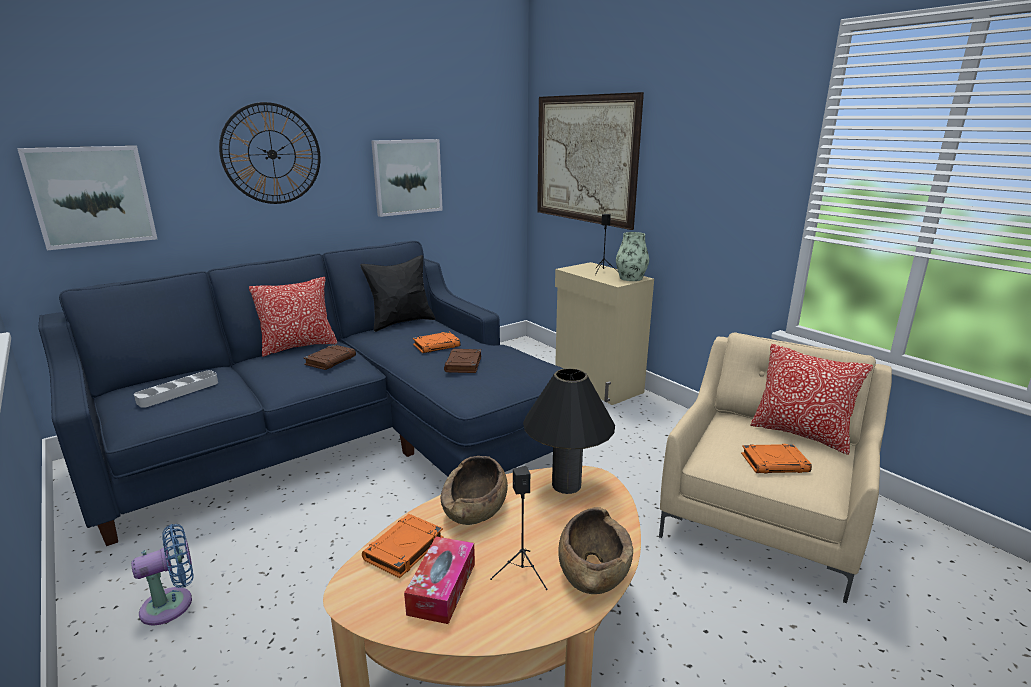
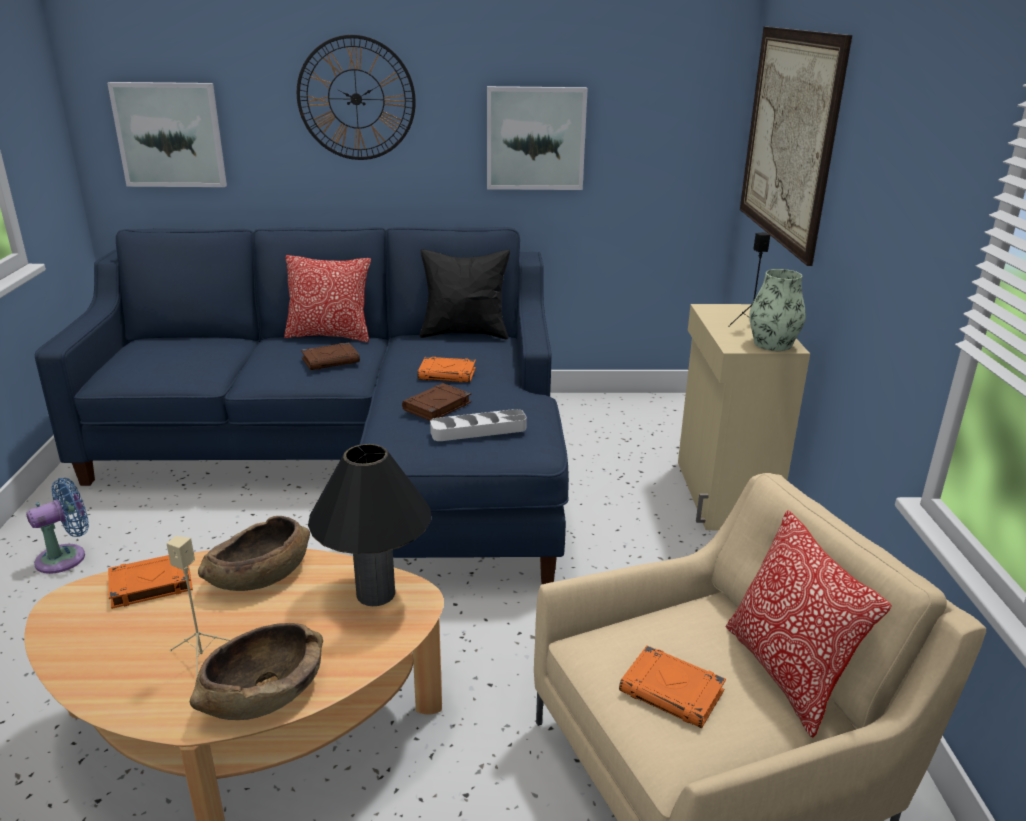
camera: 35 degrees right, 5 degrees up
blue fan [131,524,193,625] -> blue fan turned 45 degrees counterclockwise [26,478,89,574]
grey tray [134,370,218,408] -> grey tray moved to [430,409,527,441]
tissue box [404,536,475,624] -> none
black speaker [490,466,548,590] -> beige speaker [166,536,230,679]

